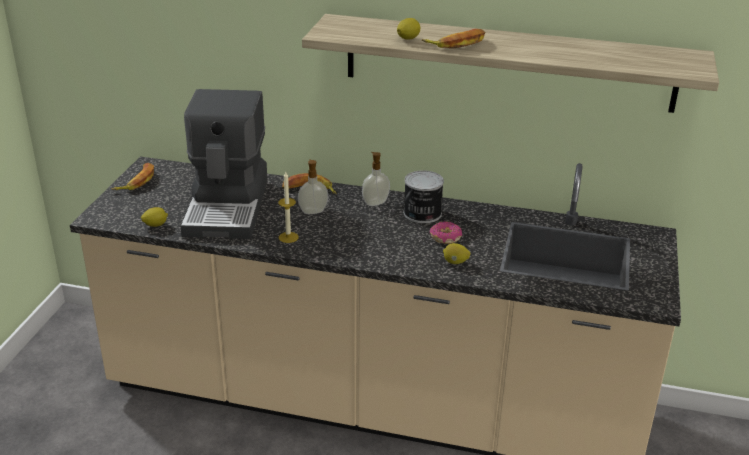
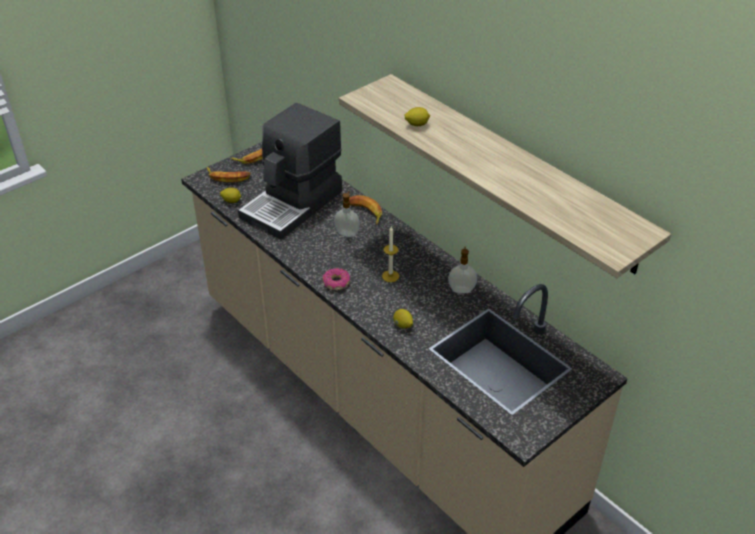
camera: 35 degrees right, 10 degrees up
candle [278,172,299,243] -> candle moved to [382,226,399,282]
soap dispenser [362,152,390,206] -> soap dispenser moved to [448,246,477,293]
can [404,170,444,223] -> none
banana [422,29,485,48] -> banana moved to [207,167,251,182]
donut [430,221,462,244] -> donut moved to [323,268,350,290]

